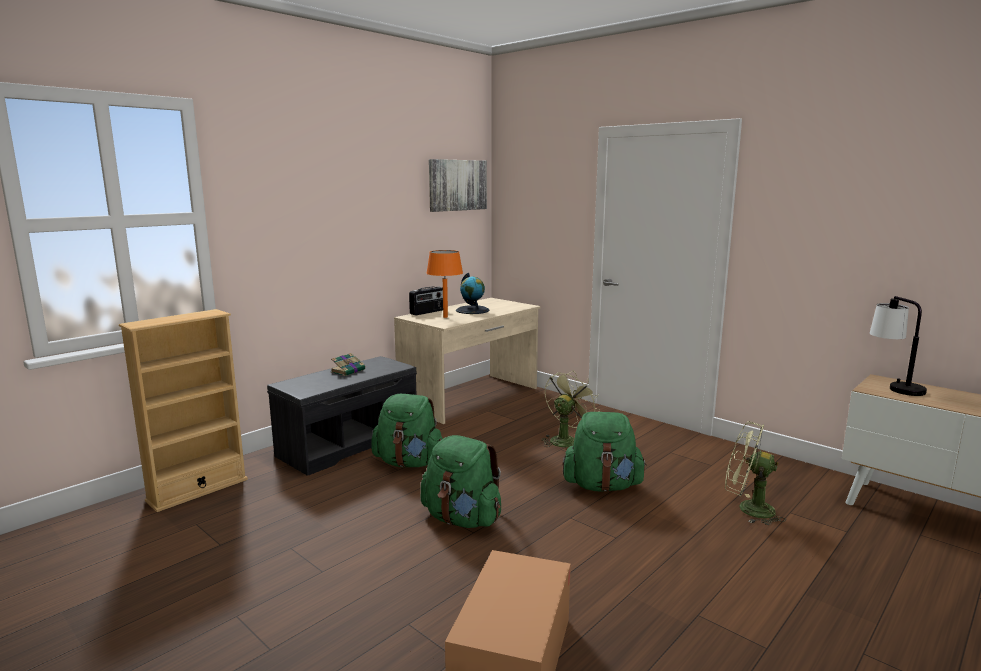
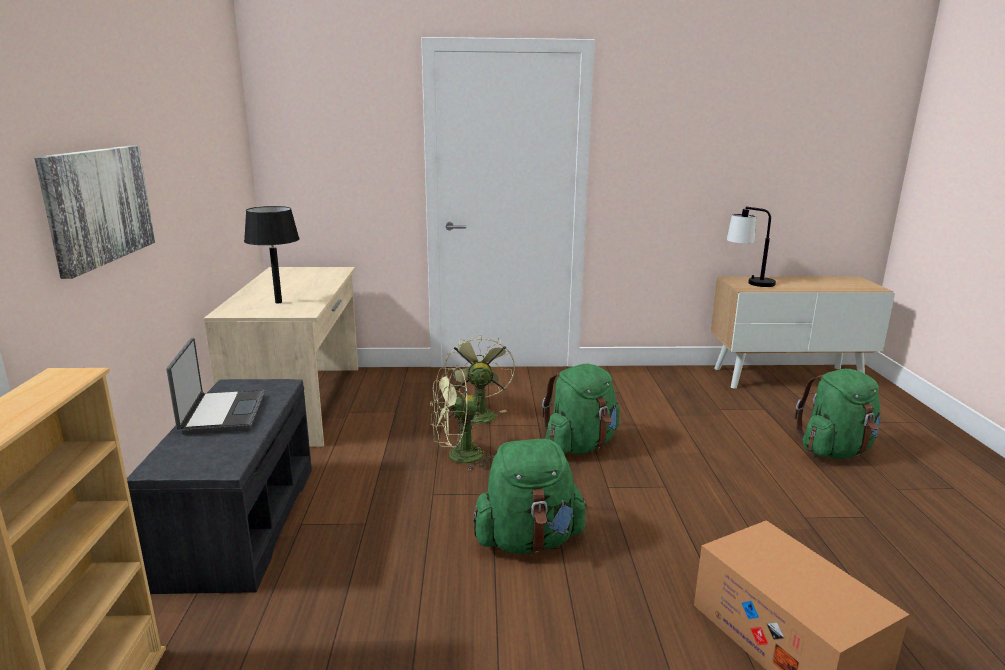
camera: 45 degrees left, 5 degrees up
book [331,353,366,376] -> laptop [166,338,265,435]
green backpack [372,394,443,467] -> green backpack moved to [794,369,881,459]
radio [409,286,443,315] -> none
orange table lamp [426,250,463,318] -> black table lamp [244,206,300,303]
picture [429,159,487,212] -> picture moved to [34,146,155,279]
globe [456,273,490,314] -> none
green fan [725,421,786,525] -> green fan moved to [430,367,495,471]

